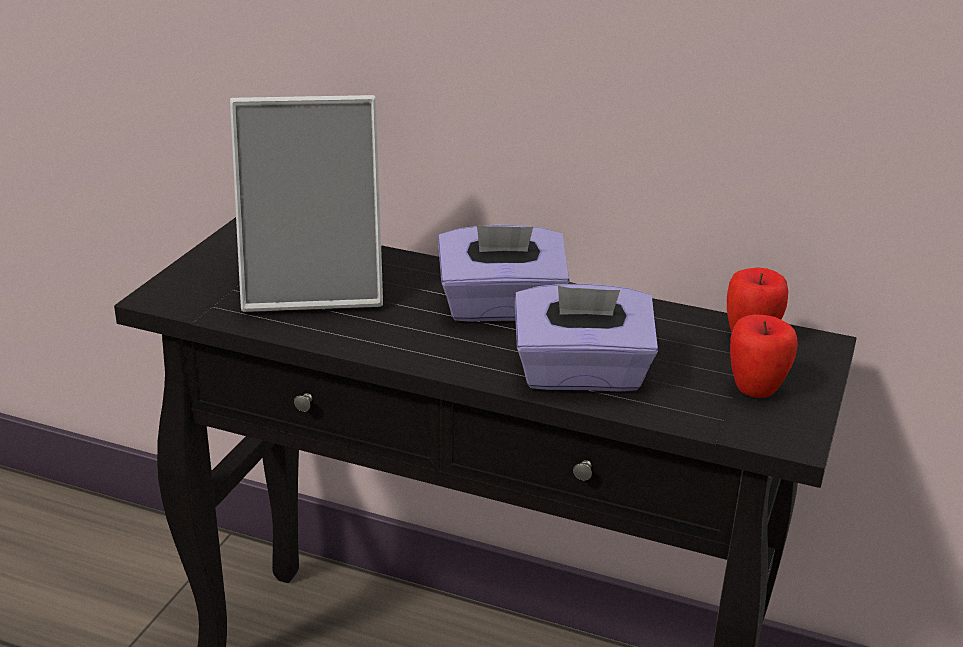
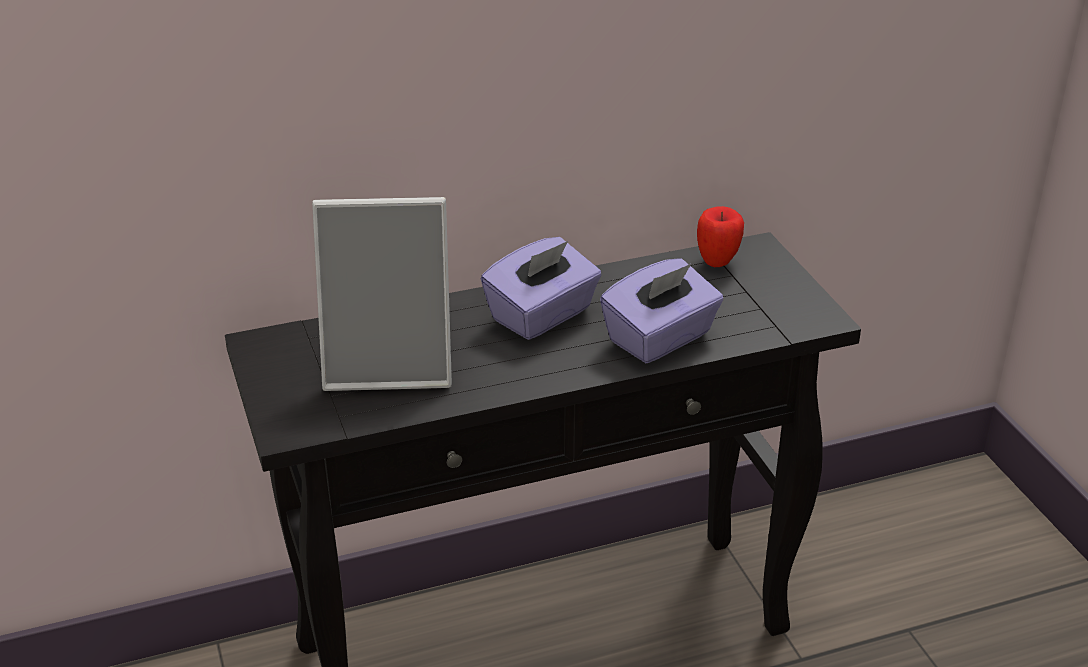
camera: 40 degrees left, 5 degrees up
picture frame [230,95,383,312] -> picture frame turned 45 degrees clockwise [312,197,452,391]
apple [730,314,798,398] -> none

